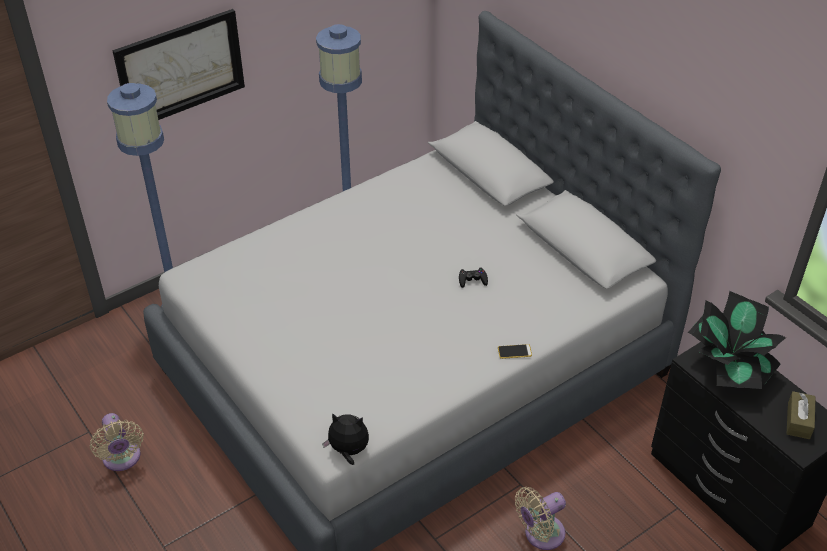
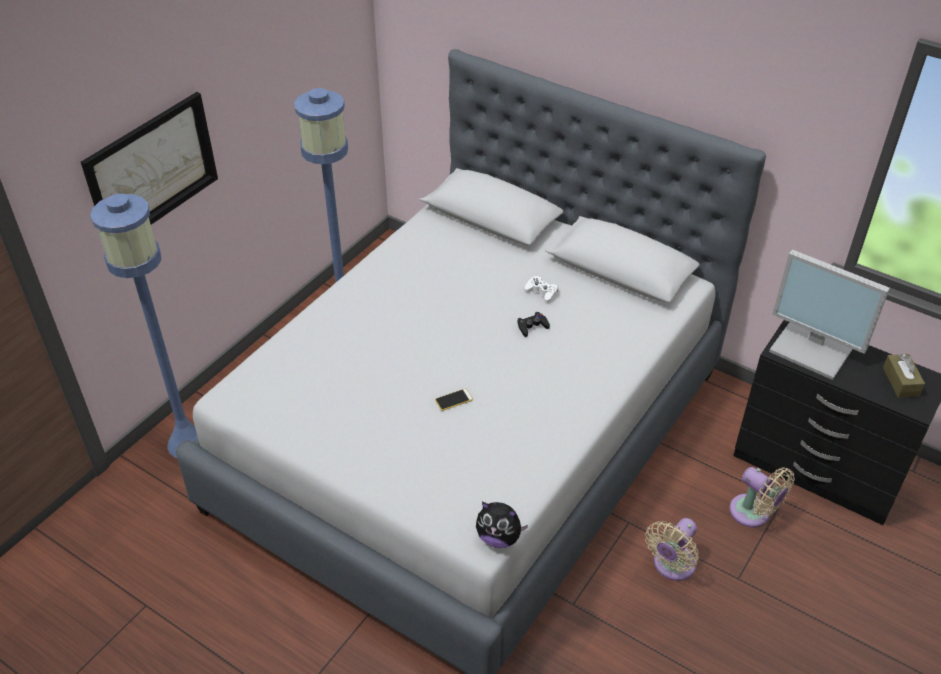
camera: 20 degrees left, 0 degrees up
beige fan [90,413,144,471] -> beige fan moved to [729,467,795,527]
plush toy [322,413,369,465] -> plush toy turned 150 degrees counterclockwise [476,502,528,548]
phone [498,344,532,359] -> phone moved to [435,389,473,411]
potted plant [688,291,786,389] -> monitor [769,250,890,380]
none -> white game controller [524,276,558,304]

